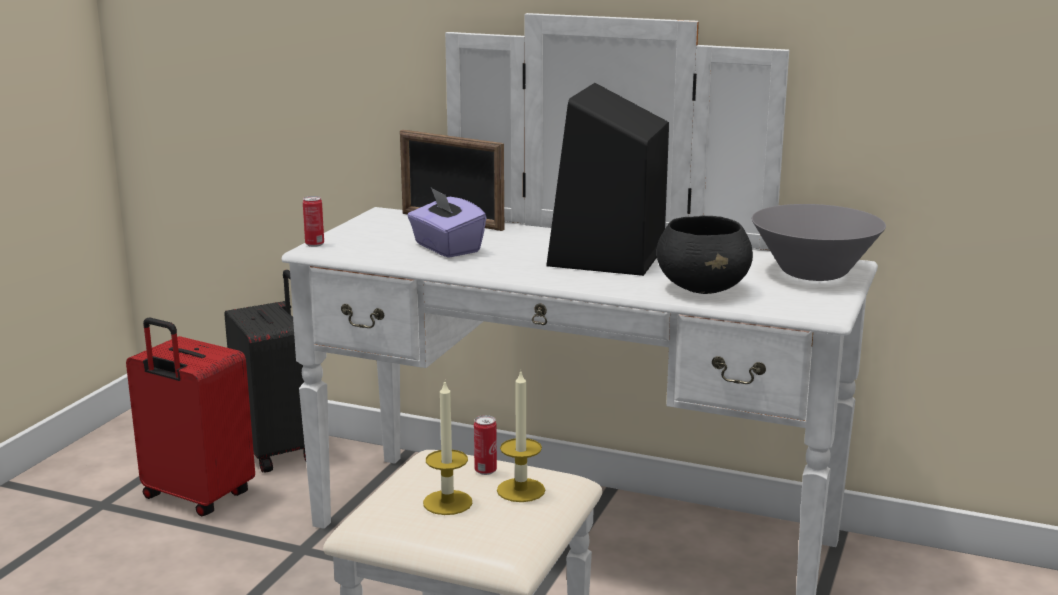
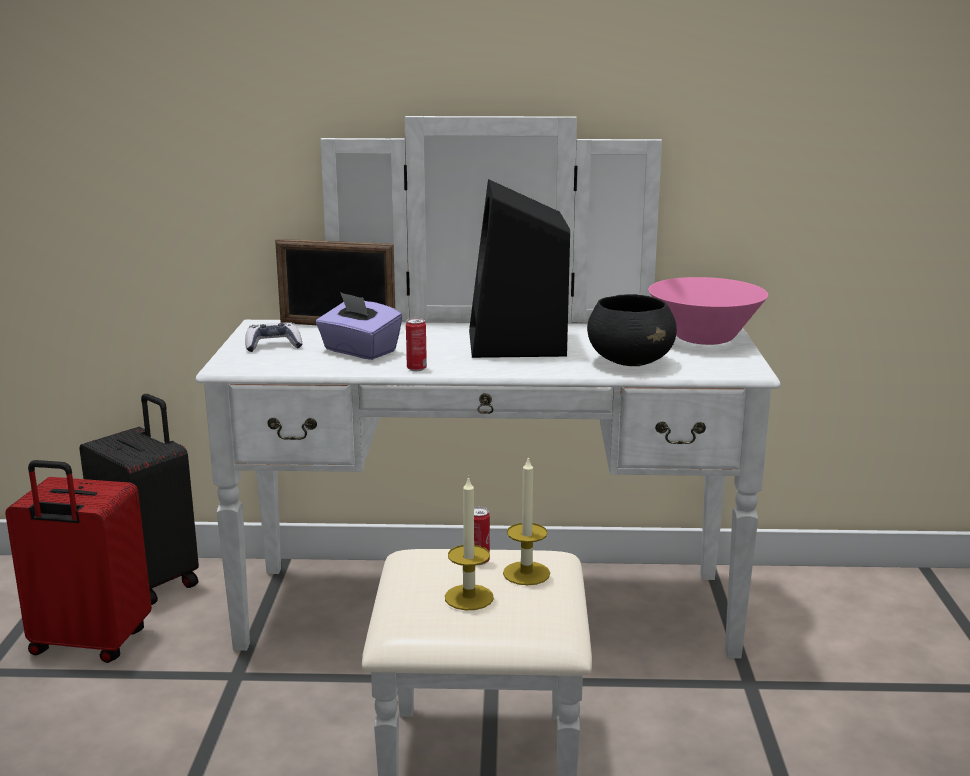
camera: 20 degrees left, 0 degrees up
can [303,196,324,247] -> can moved to [406,318,427,371]
grey bowl [752,204,886,281] -> pink bowl [648,277,768,345]
none -> game controller [245,322,303,352]

